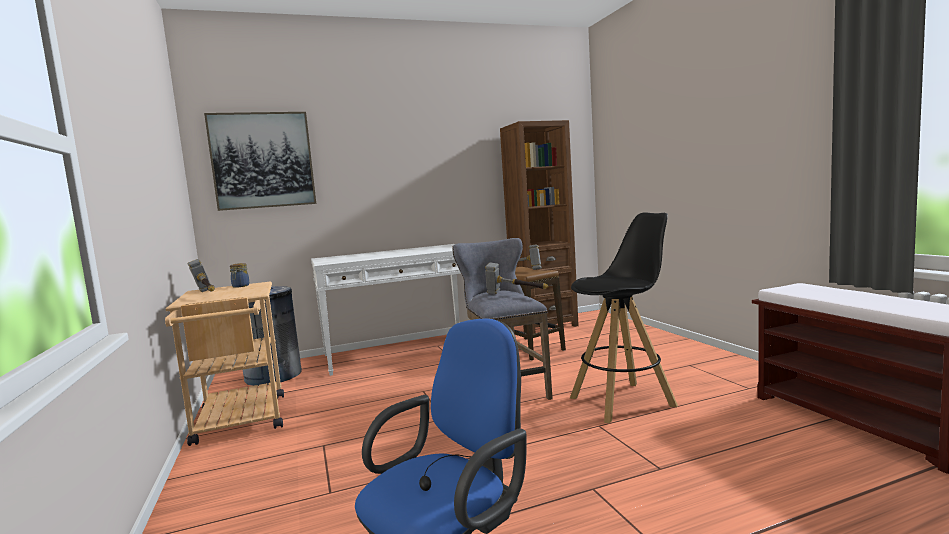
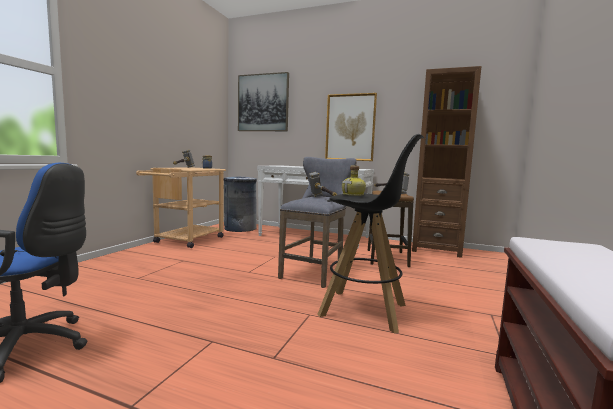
camera: 40 degrees right, 0 degrees up
none -> picture [325,93,377,161]
none -> bottle [342,166,366,196]

